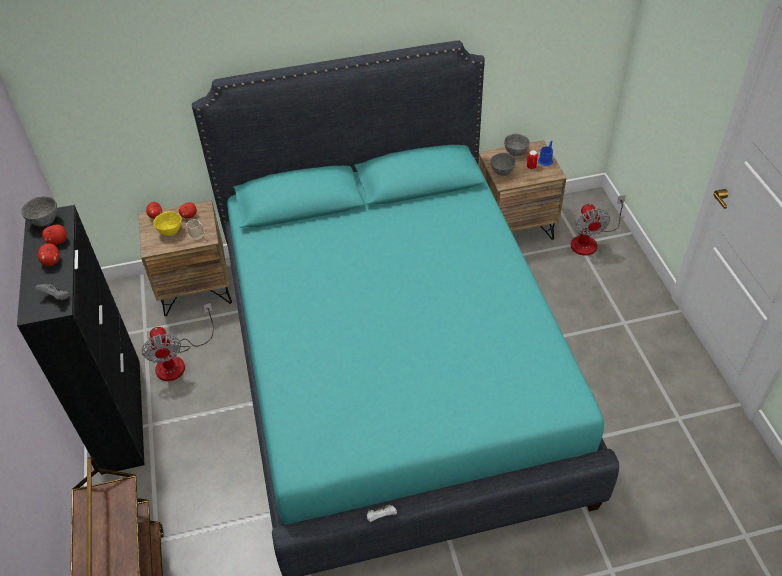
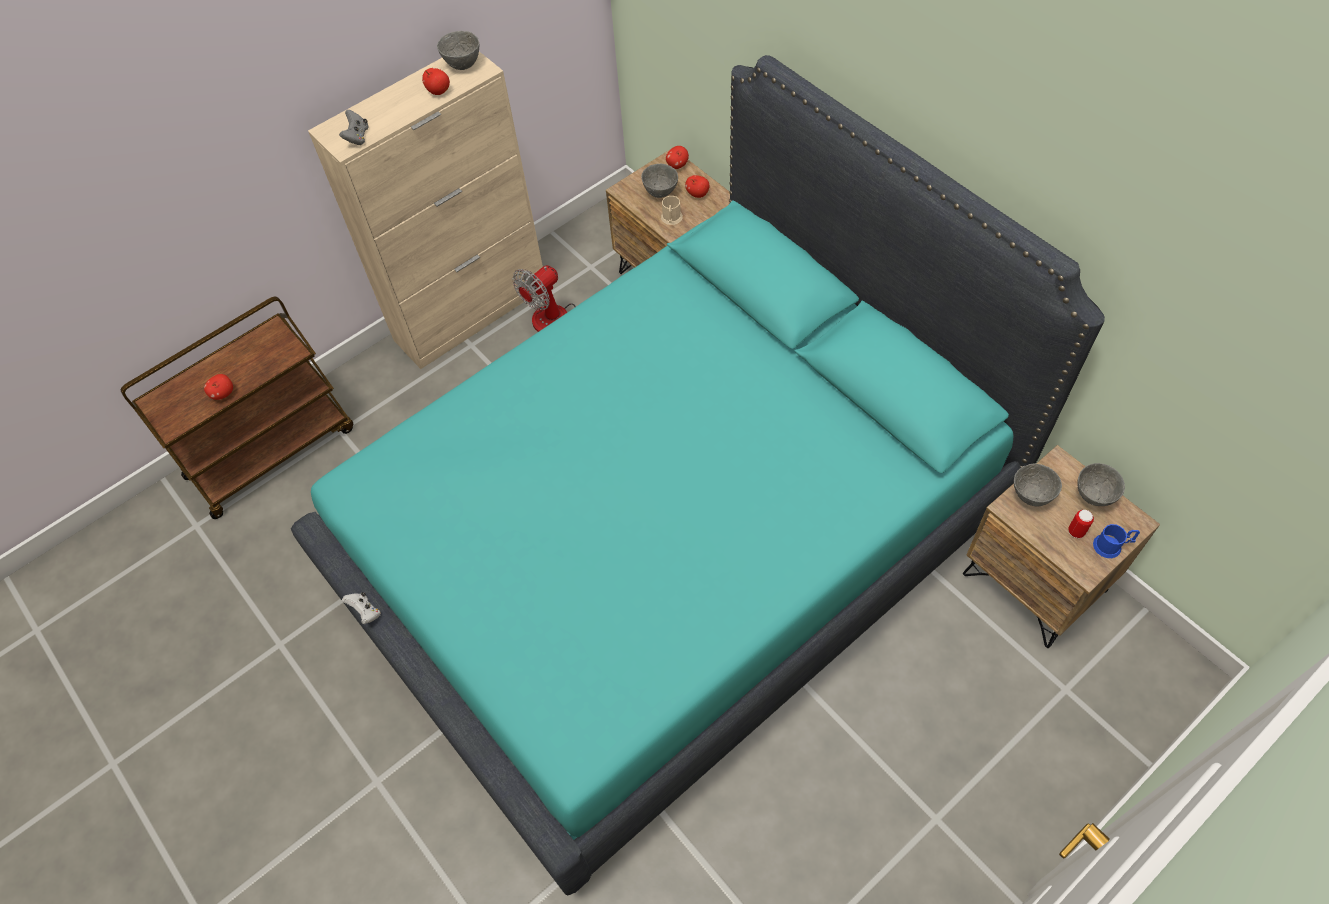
camera: 65 degrees right, 10 degrees up
black cabinet [17,205,145,475] -> beige cabinet [308,52,543,369]
apple [38,243,60,266] -> apple moved to [204,374,233,400]
yellow bowl [153,211,182,236] -> grey bowl [641,164,678,198]
fan [571,195,626,256] -> none

